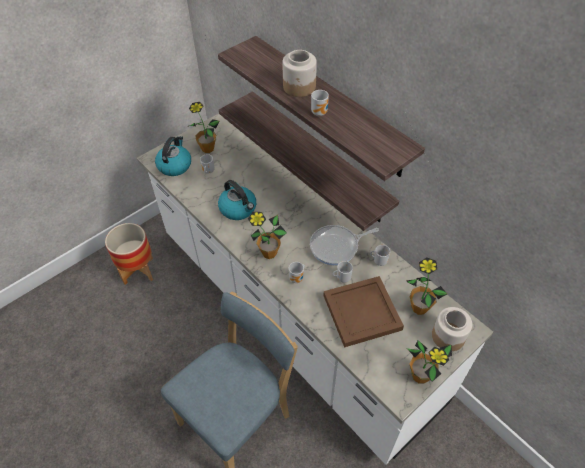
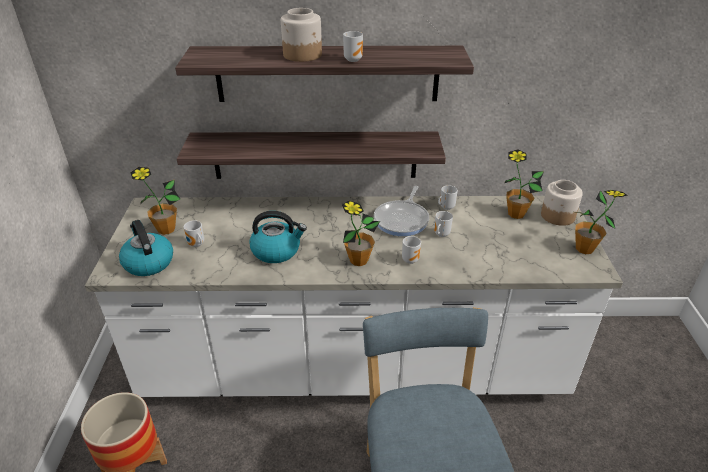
camera: 50 degrees left, 15 degrees down
brown tray [323,276,404,347] -> none

